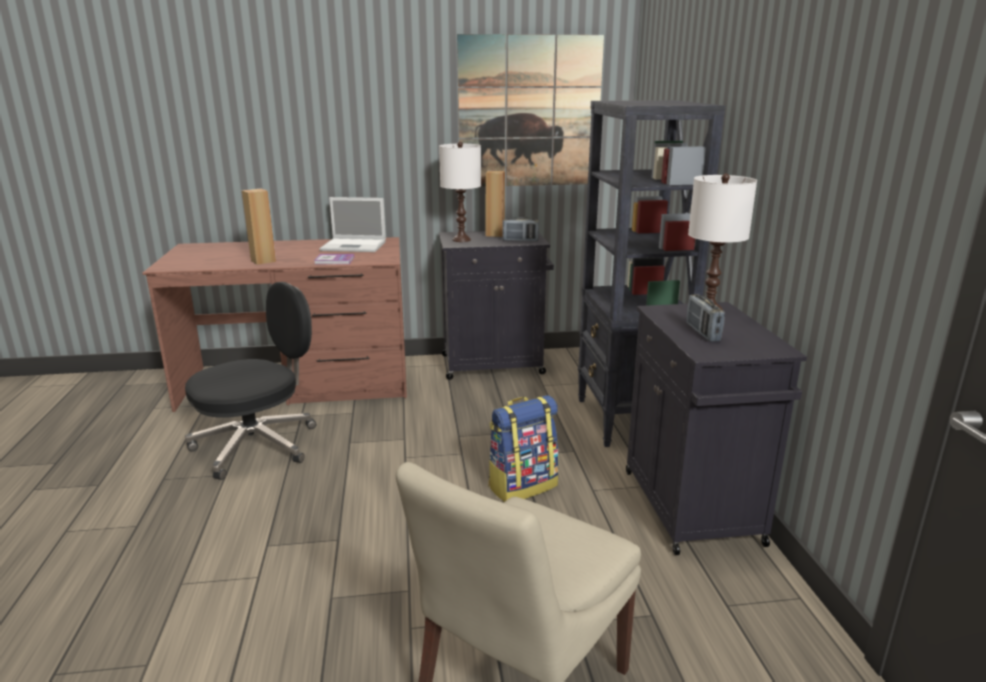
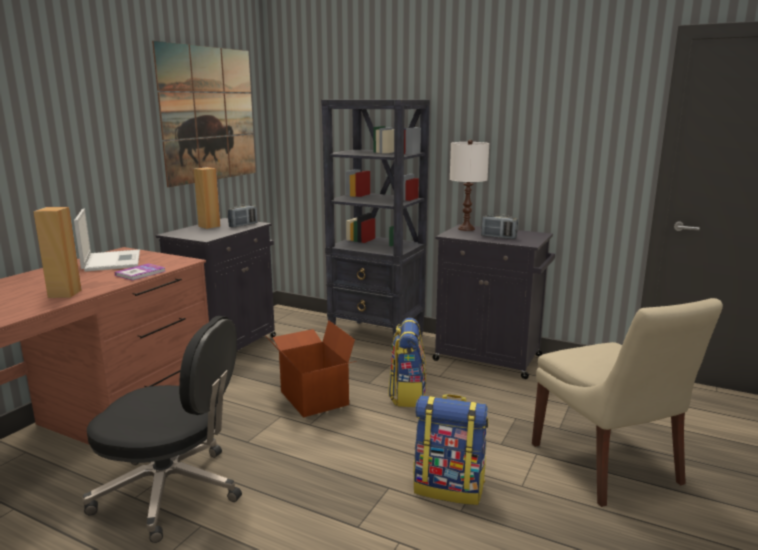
camera: 55 degrees left, 5 degrees down
black office chair [185,282,316,480] -> black office chair turned 105 degrees clockwise [82,316,242,543]
laptop [319,197,386,252] -> laptop turned 60 degrees counterclockwise [74,209,140,272]
white table lamp [439,142,481,242] -> none
none -> cardboard box [265,320,356,418]
none -> backpack [414,394,489,505]

